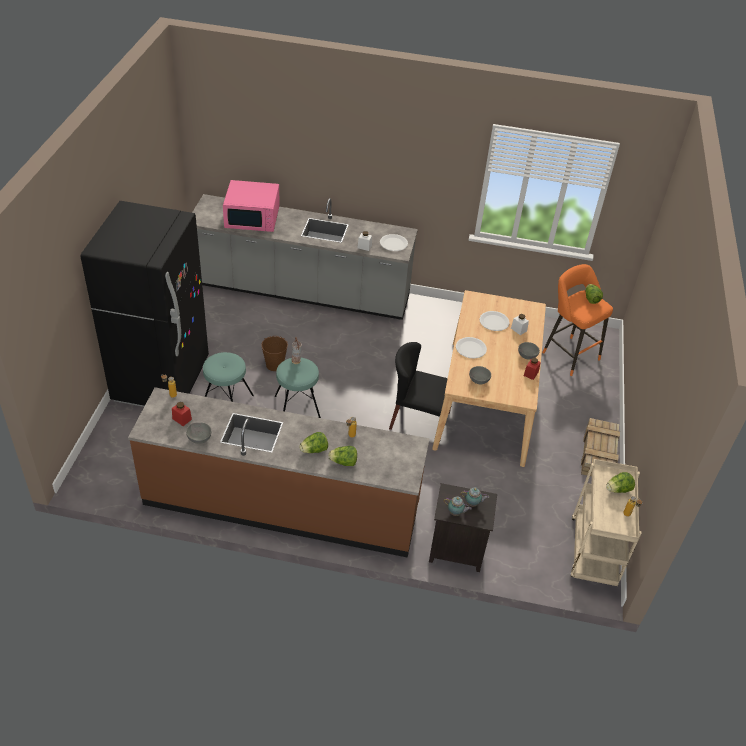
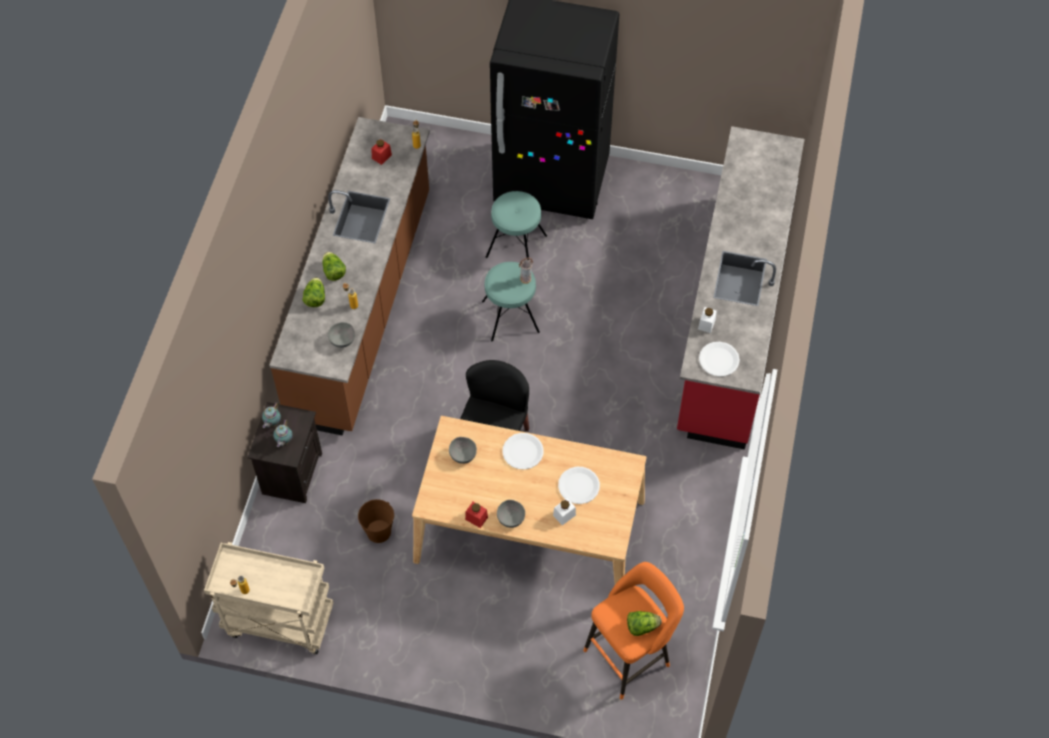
camera: 95 degrees right, 15 degrees up
grey bowl [186,422,211,444] -> grey bowl moved to [328,322,355,348]
grey counter [192,194,418,320] -> red counter [677,126,805,449]
pink microwave [223,180,280,232] -> none
brown bucket [261,336,288,371] -> brown bucket moved to [358,499,394,543]
crate [581,418,620,477] -> none
lettuce [606,472,635,493] -> none

